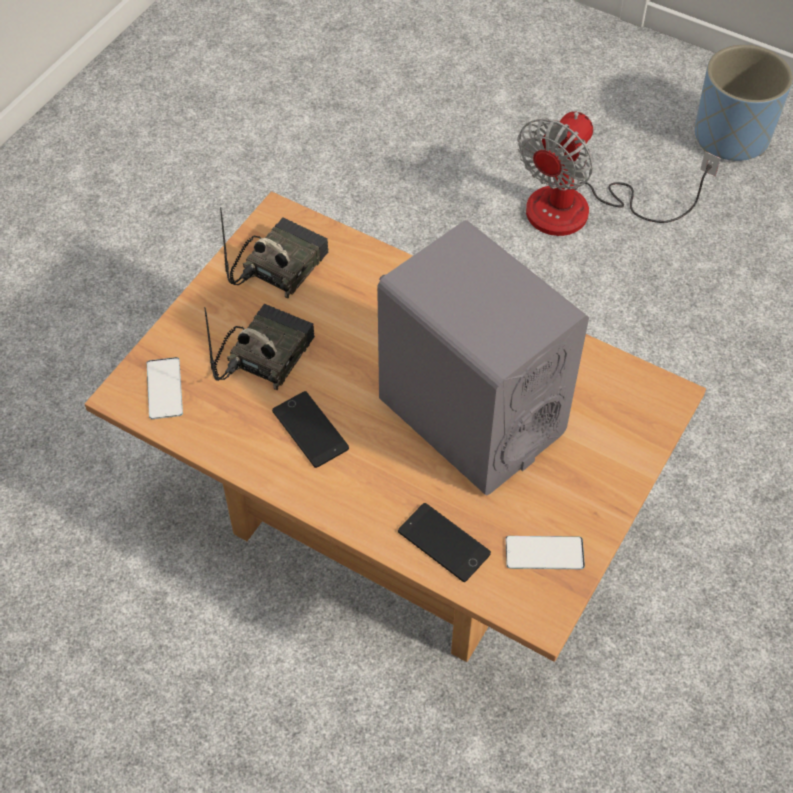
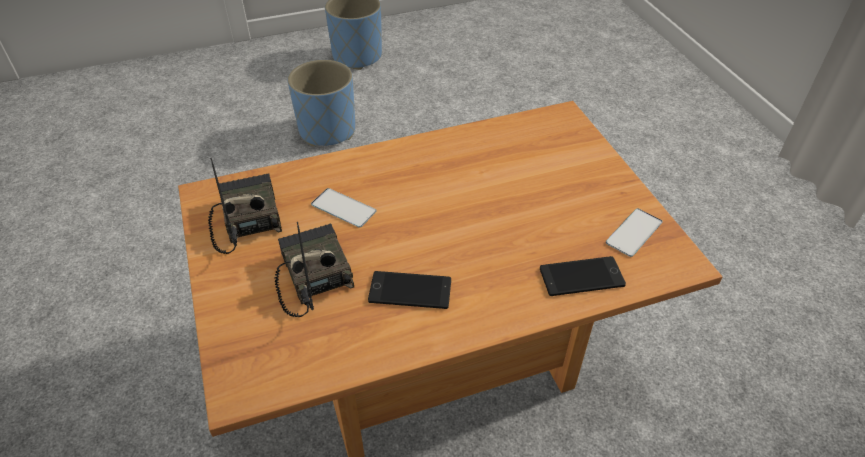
camera: 50 degrees left, 10 degrees down
phone [147,357,183,419] -> phone moved to [311,188,376,228]
grey speaker [377,220,589,495] -> none
fan [517,111,721,236] -> blue planter [288,60,355,146]

